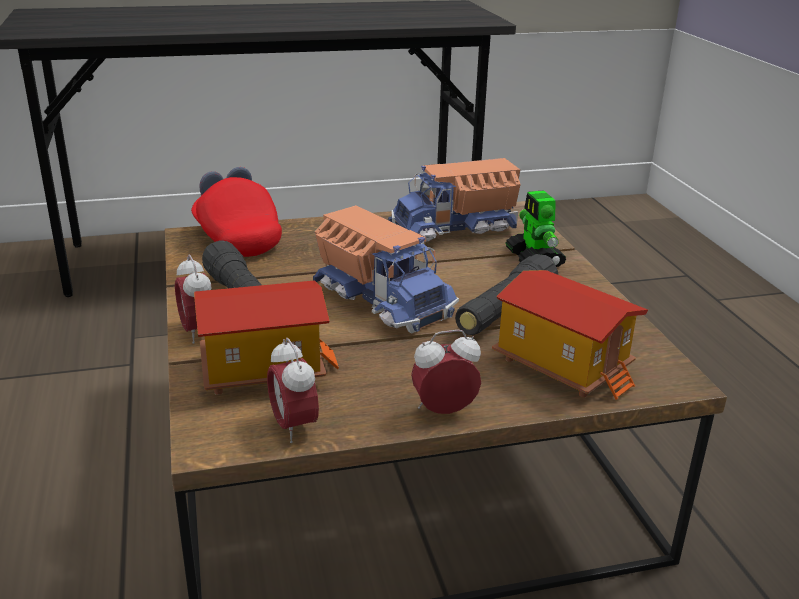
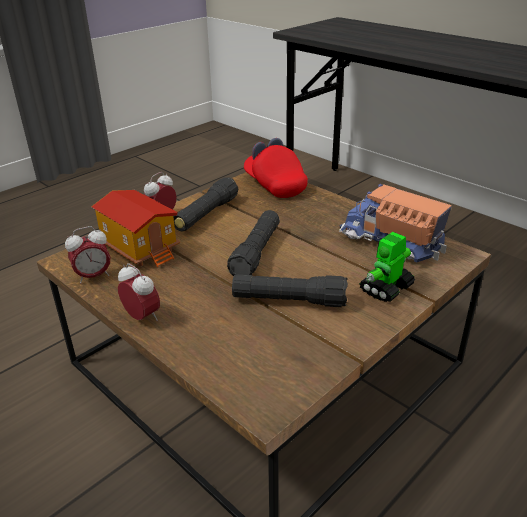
camera: 60 degrees right, 5 degrees up
red cap [191,167,282,257] -> red cap turned 60 degrees counterclockwise [244,138,308,198]
alarm clock [267,338,319,444] -> alarm clock turned 150 degrees counterclockwise [65,226,110,284]
toy truck [313,205,459,334] -> black flashlight [227,210,280,276]
toy house [492,270,648,400] -> none

